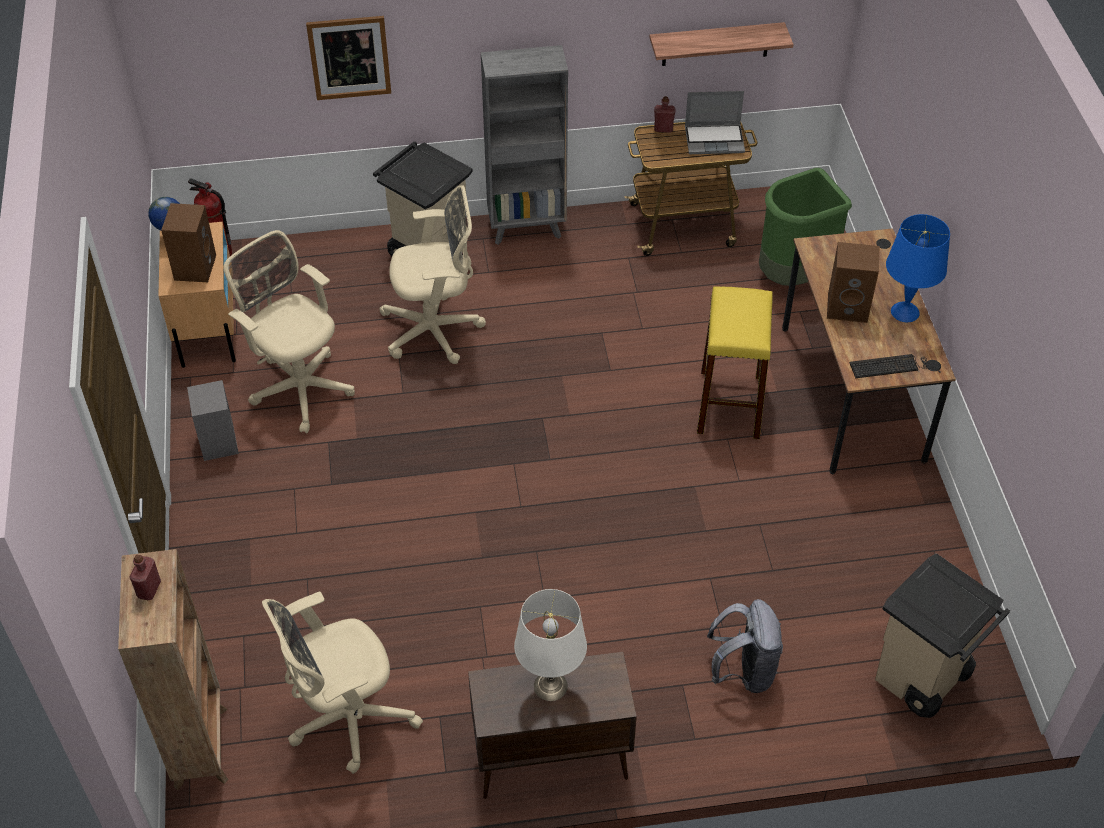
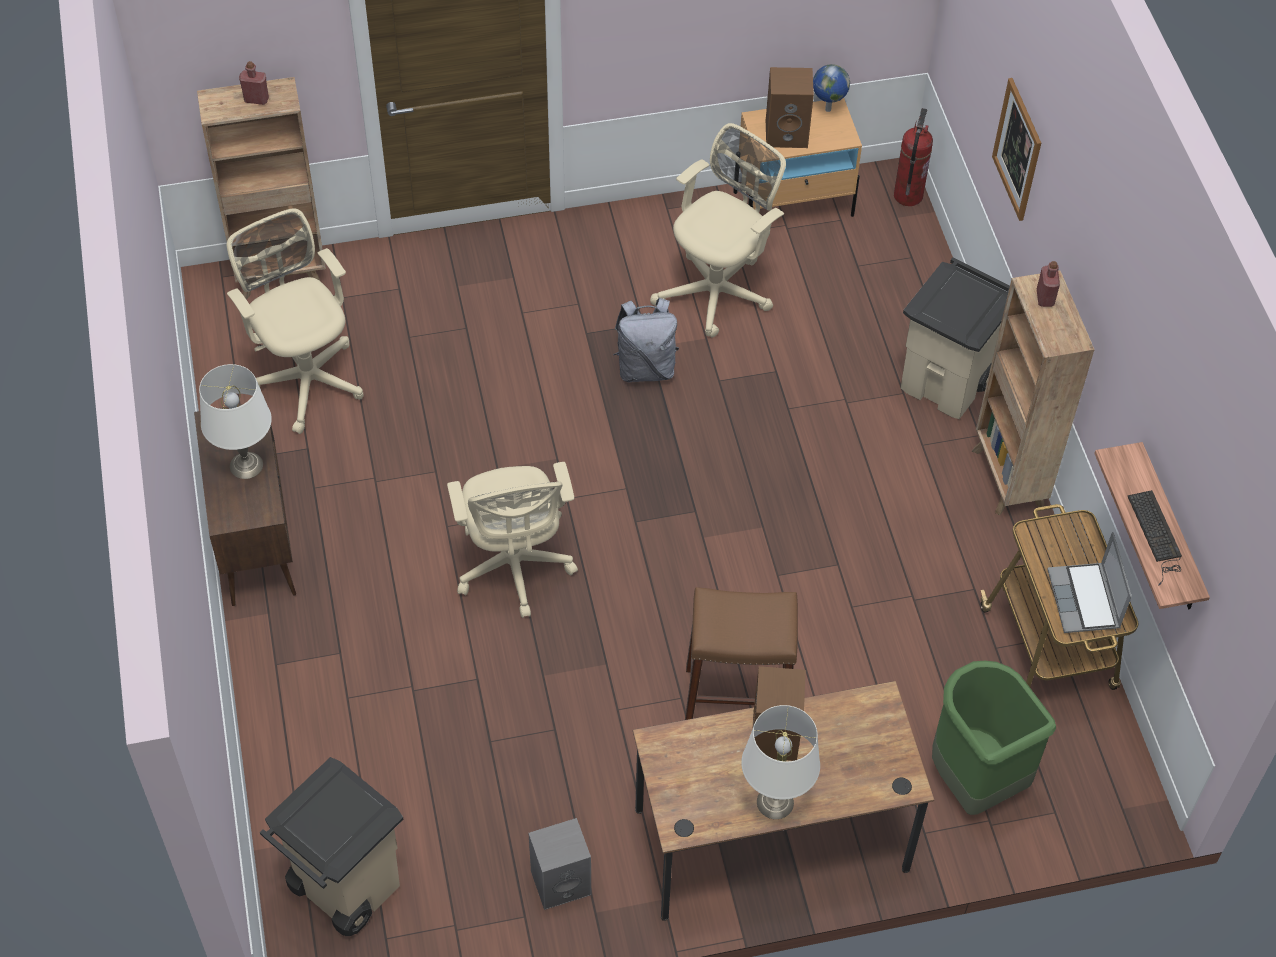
camera: 85 degrees right, 5 degrees up
grey speaker [187,380,239,461] -> grey speaker moved to [528,818,591,910]
beige office chair [379,185,486,364] -> beige office chair moved to [447,462,578,618]
grey bookcase [481,45,568,245] -> brown bookcase [972,270,1095,515]
red bottle [654,96,676,133] -> red bottle moved to [1037,261,1060,307]
yellow stool [697,286,773,439] -> brown stool [685,587,798,720]
grey backpack [707,599,783,693] -> grey backpack moved to [613,298,679,382]
keyboard [850,354,941,378] -> keyboard moved to [1128,490,1182,585]
blue table lamp [886,214,950,322] -> white table lamp [741,705,820,819]

